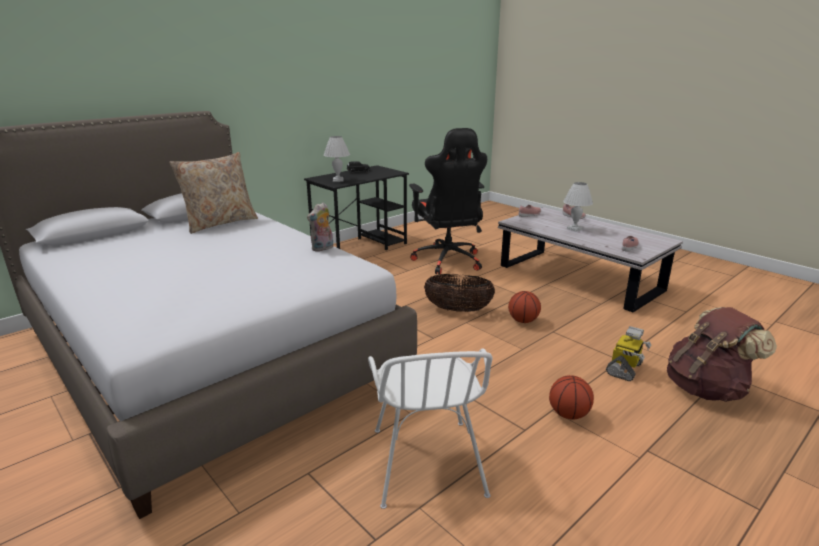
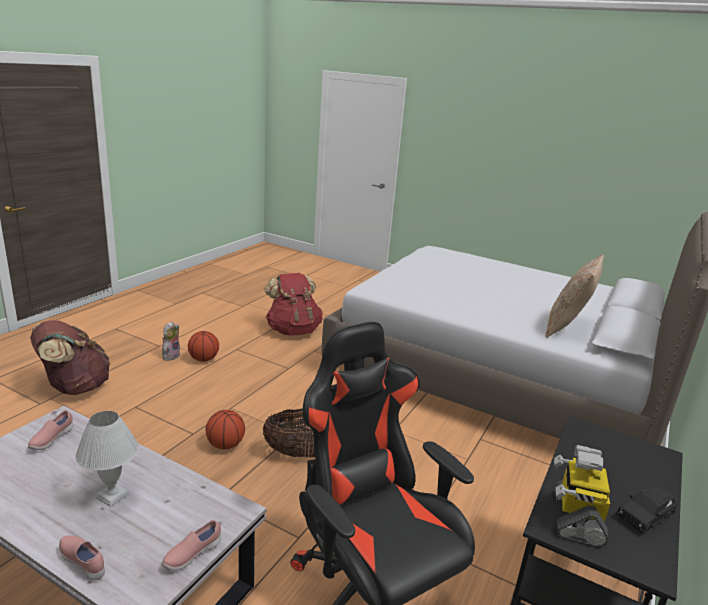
camera: 160 degrees right, 0 degrees up
plush toy [307,202,333,252] -> plush toy moved to [162,321,180,361]
white table lamp [324,136,350,182] -> none
white chair [368,348,492,509] -> red backpack [265,273,323,336]
toy robot [606,326,651,381] -> toy robot moved to [554,445,610,548]

